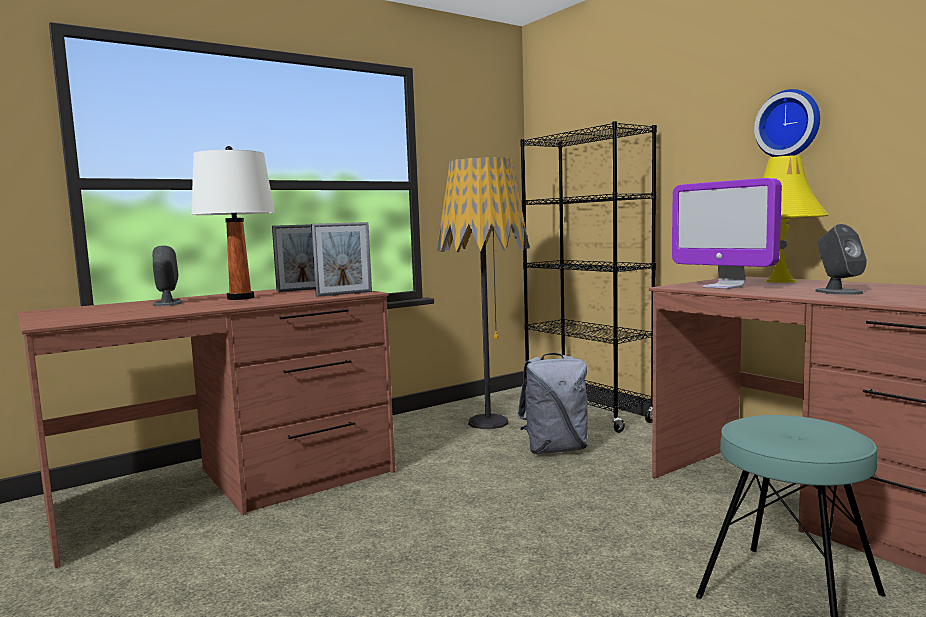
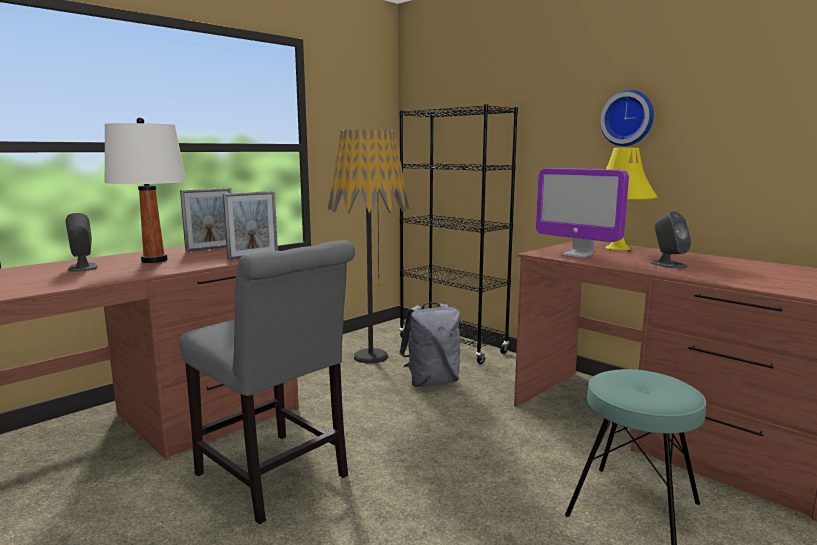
camera: 10 degrees left, 5 degrees up
none -> grey chair [180,240,355,524]

